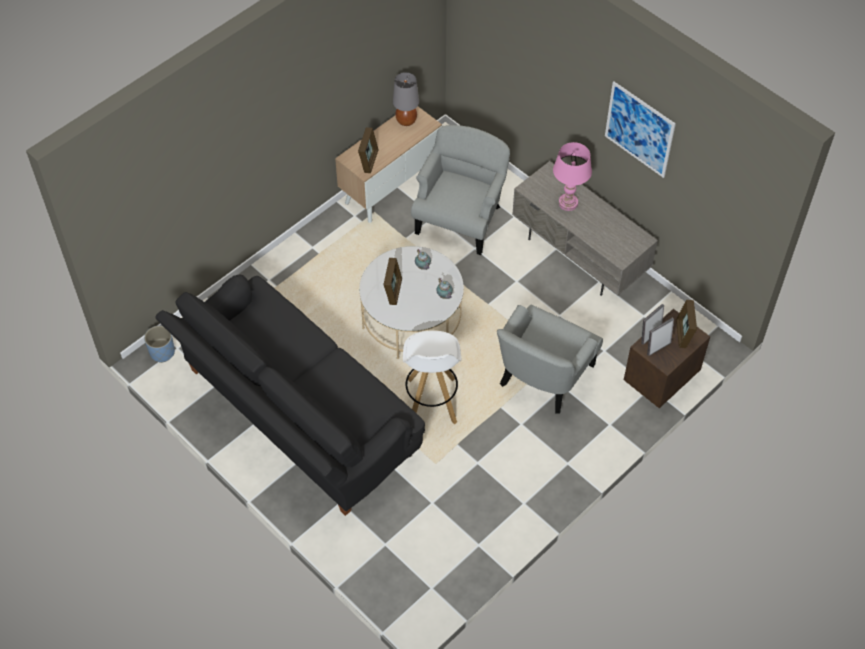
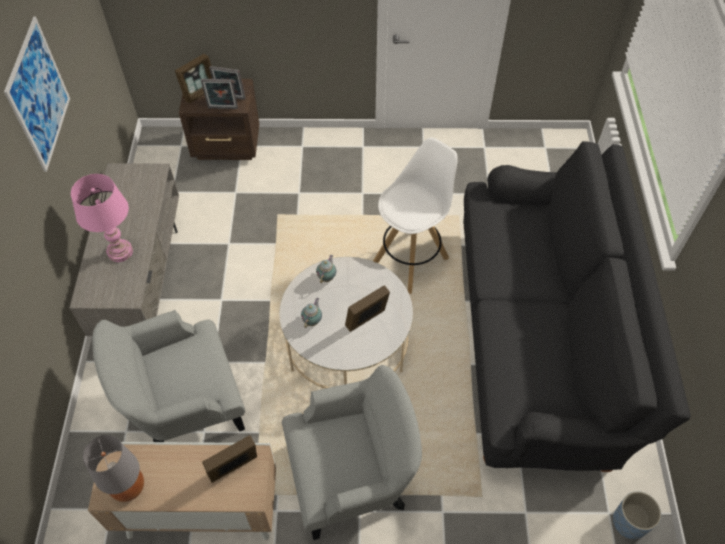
camera: 135 degrees left, 0 degrees up
grey armchair [497,305,603,414] -> grey armchair moved to [282,365,422,540]

